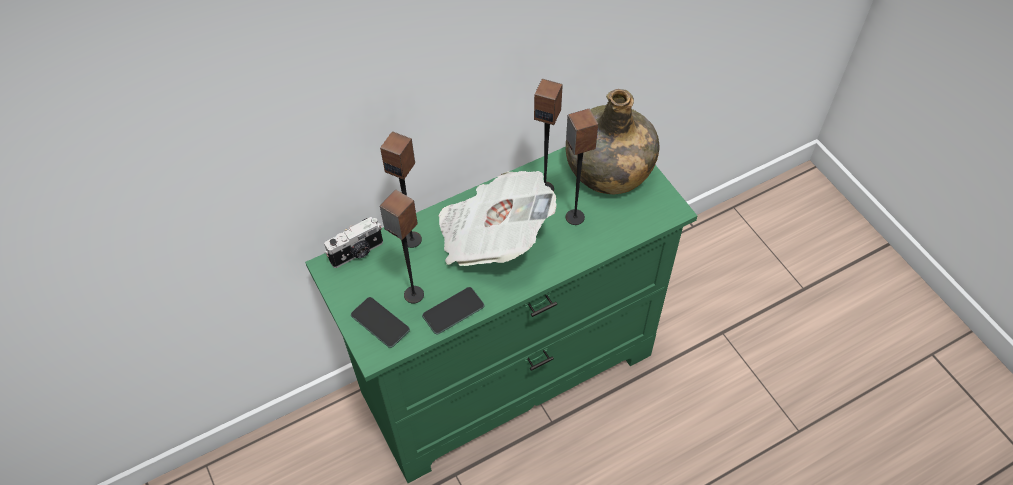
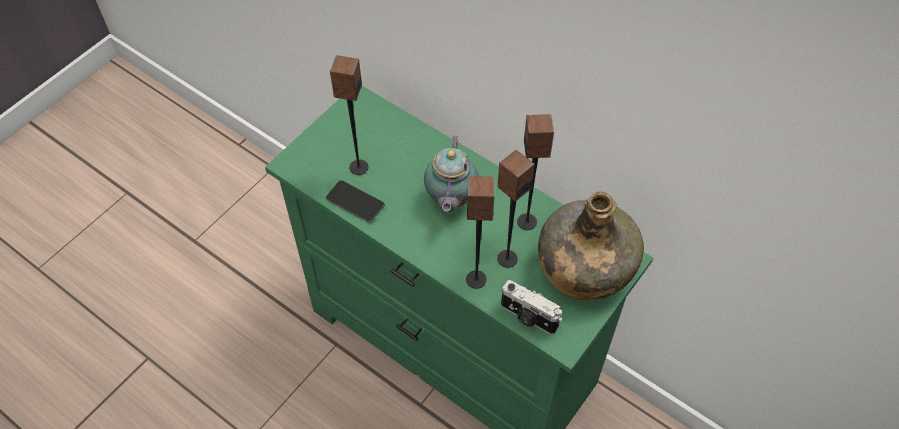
camera: 65 degrees right, 0 degrees up
camera [324,217,383,268] -> camera moved to [501,280,562,335]
phone [351,297,410,348] -> none
speaker [380,131,422,248] -> speaker moved to [466,176,495,289]
newspaper [438,171,557,266] -> teapot [424,136,478,212]

